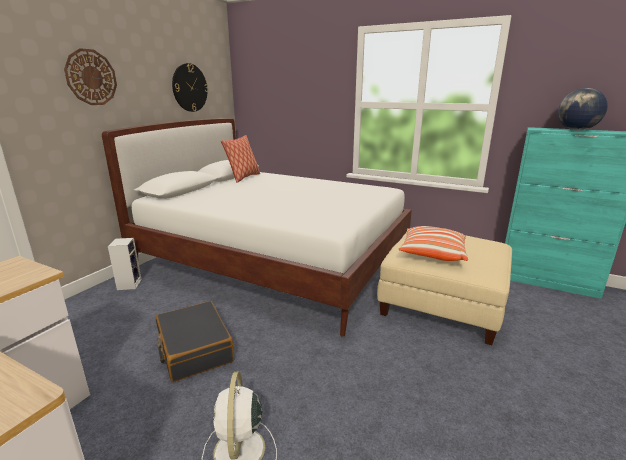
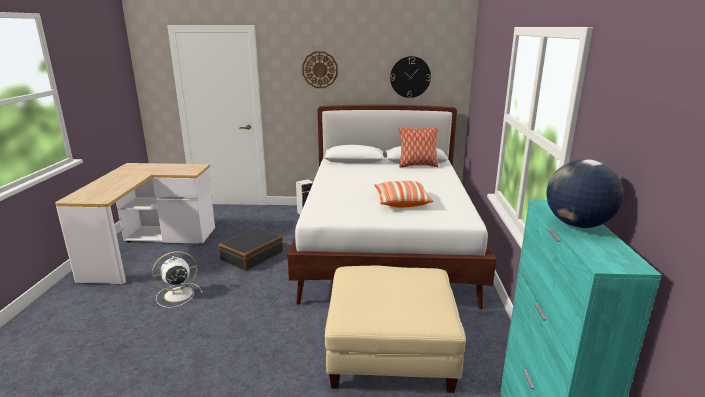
camera: 65 degrees right, 0 degrees up
pillow [399,226,468,261] -> pillow moved to [374,181,434,208]

